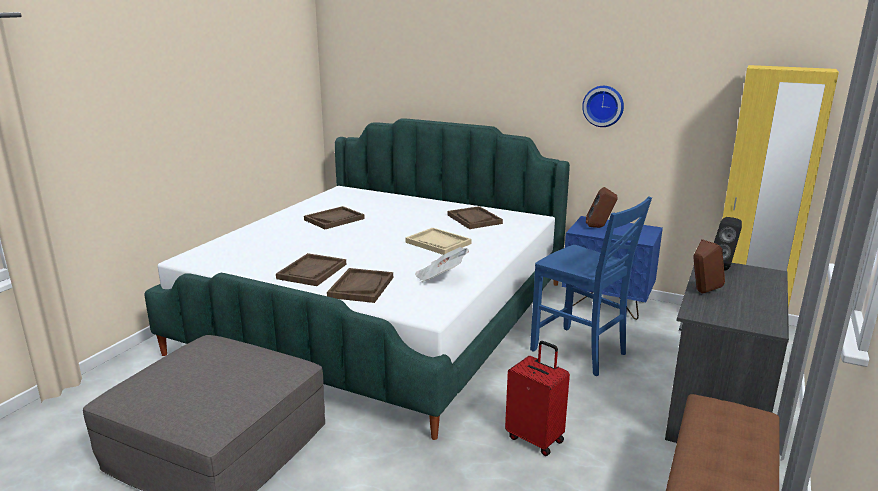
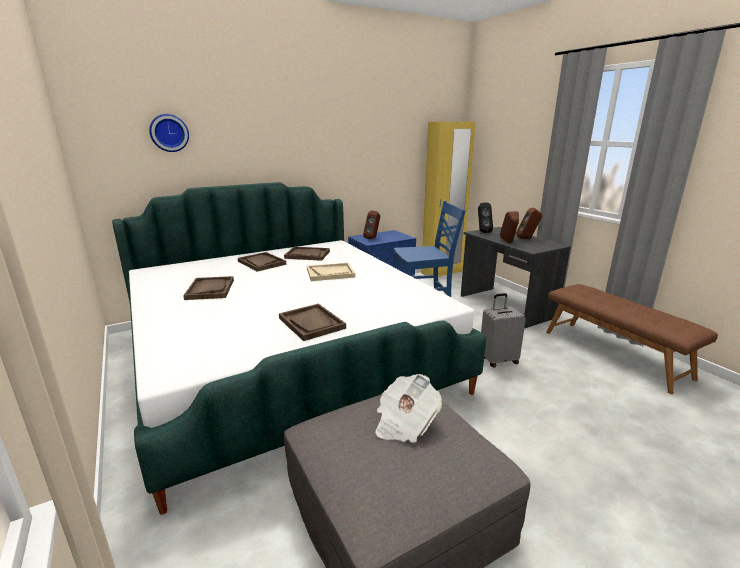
camera: 55 degrees left, 0 degrees up
brown tray [327,268,393,303] -> brown tray moved to [238,252,287,272]
newspaper [415,247,469,282] -> newspaper moved to [375,374,442,443]
red suitcase [505,341,570,456] -> grey suitcase [481,293,526,368]
wall clock [582,86,624,127] -> wall clock moved to [149,114,189,152]
none -> brown speaker [517,208,543,239]

